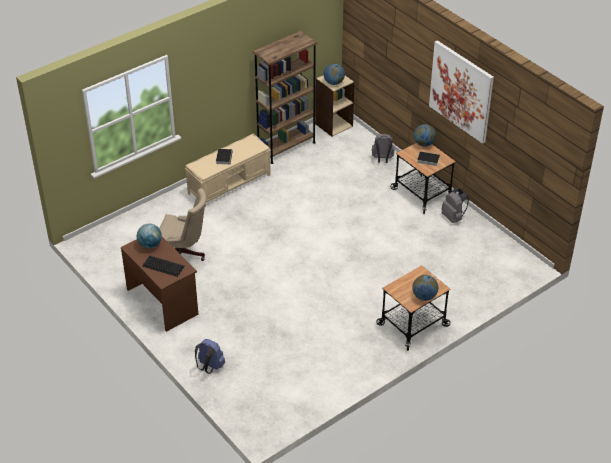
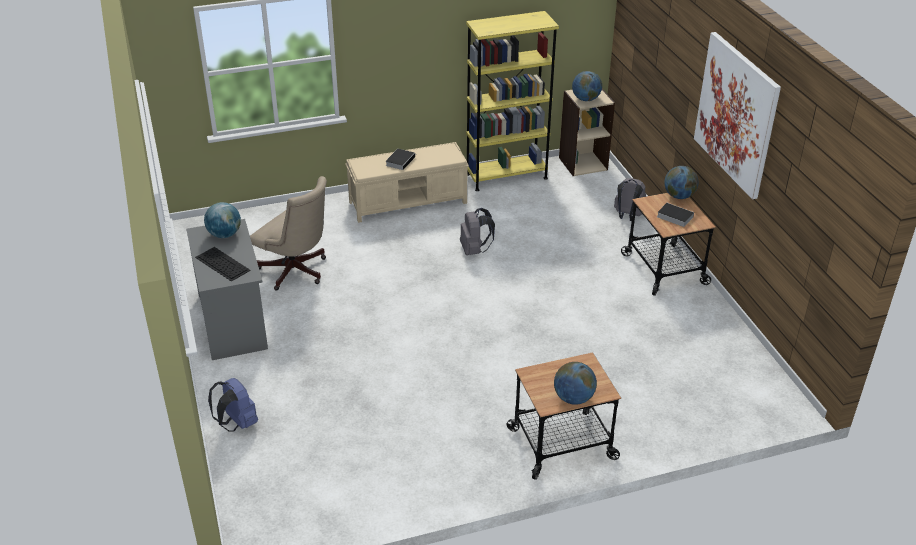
camera: 20 degrees right, 5 degrees down
brown desk [121,237,198,332] -> grey desk [186,219,268,360]
brown bookcase [253,31,317,164] -> yellow bookcase [466,11,559,191]
grey backpack [441,188,469,223] -> grey backpack moved to [460,208,495,255]

